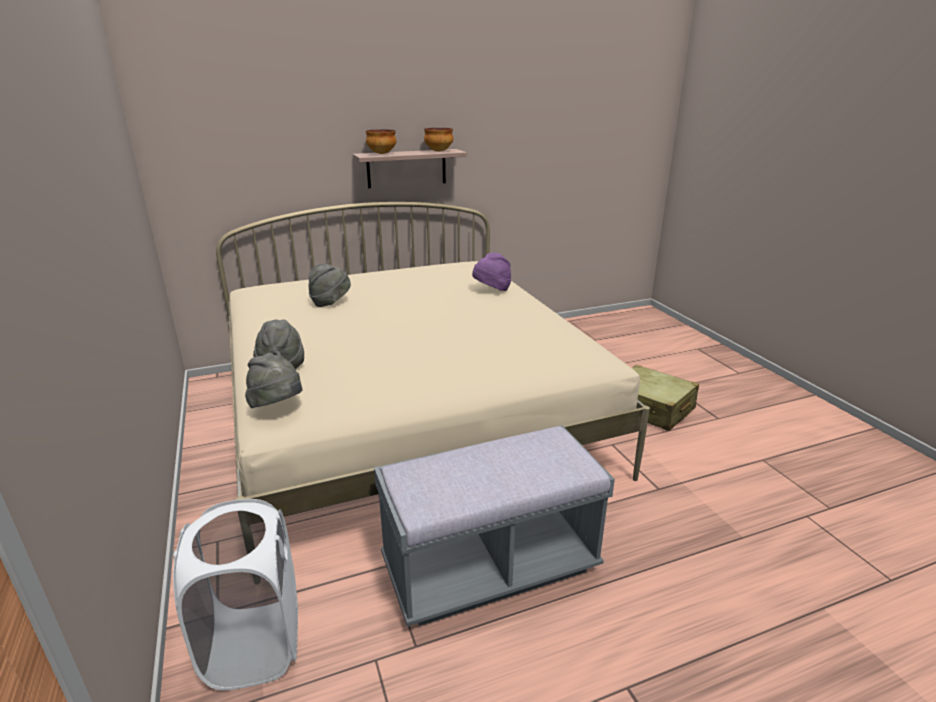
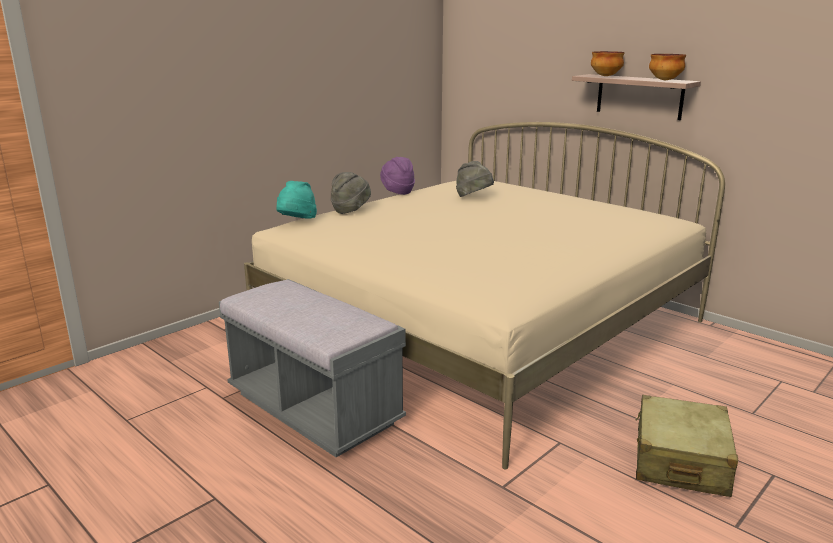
camera: 65 degrees right, 5 degrees down
white laundry basket [173,499,298,691] -> none
grey hat [245,351,303,408] -> turquoise hat [276,181,317,219]
purple hat [472,253,511,291] -> purple hat moved to [380,157,415,195]

